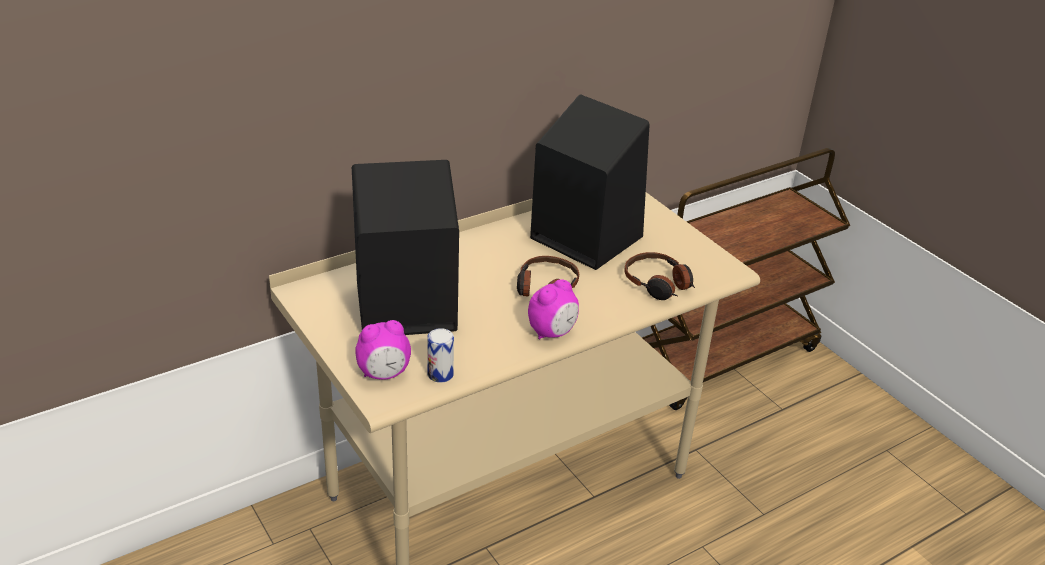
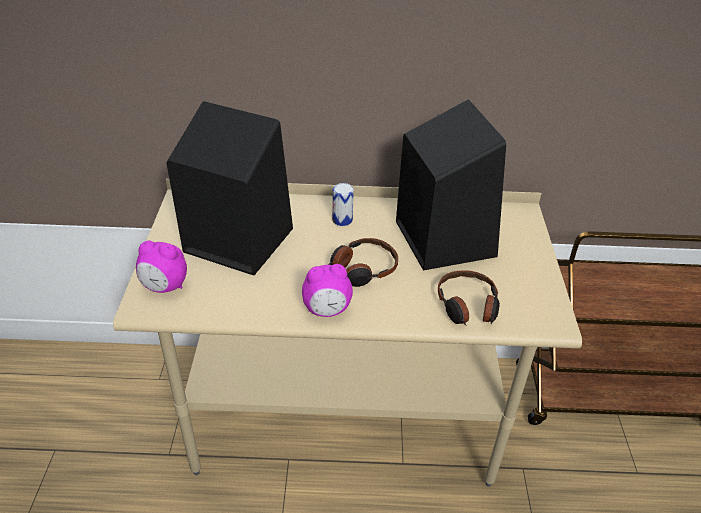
camera: 35 degrees right, 5 degrees up
can [427,328,454,383] -> can moved to [332,183,354,226]

